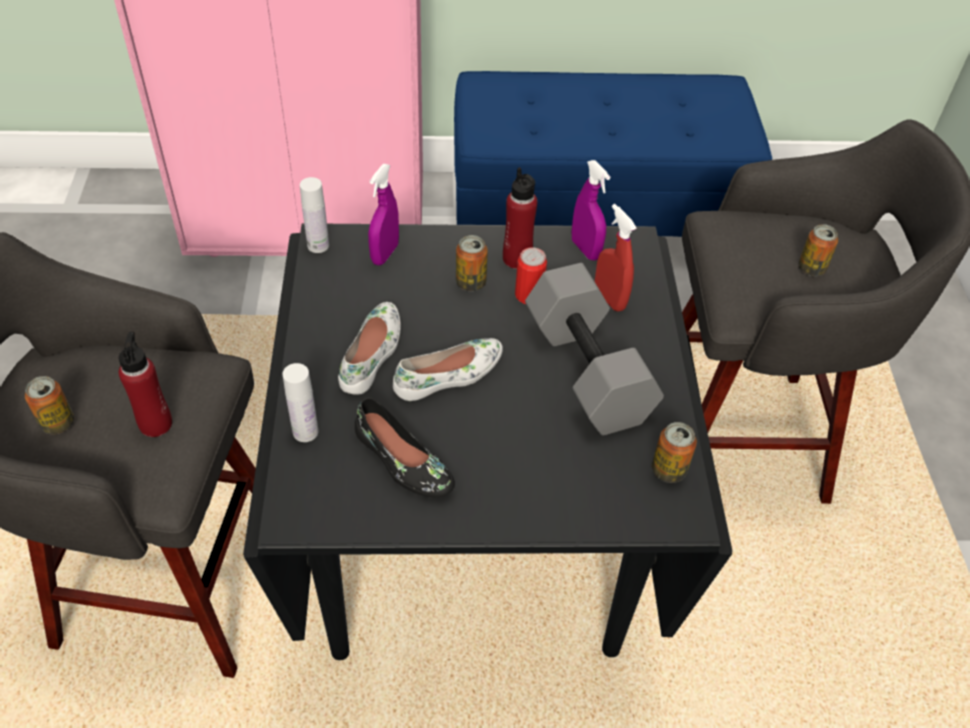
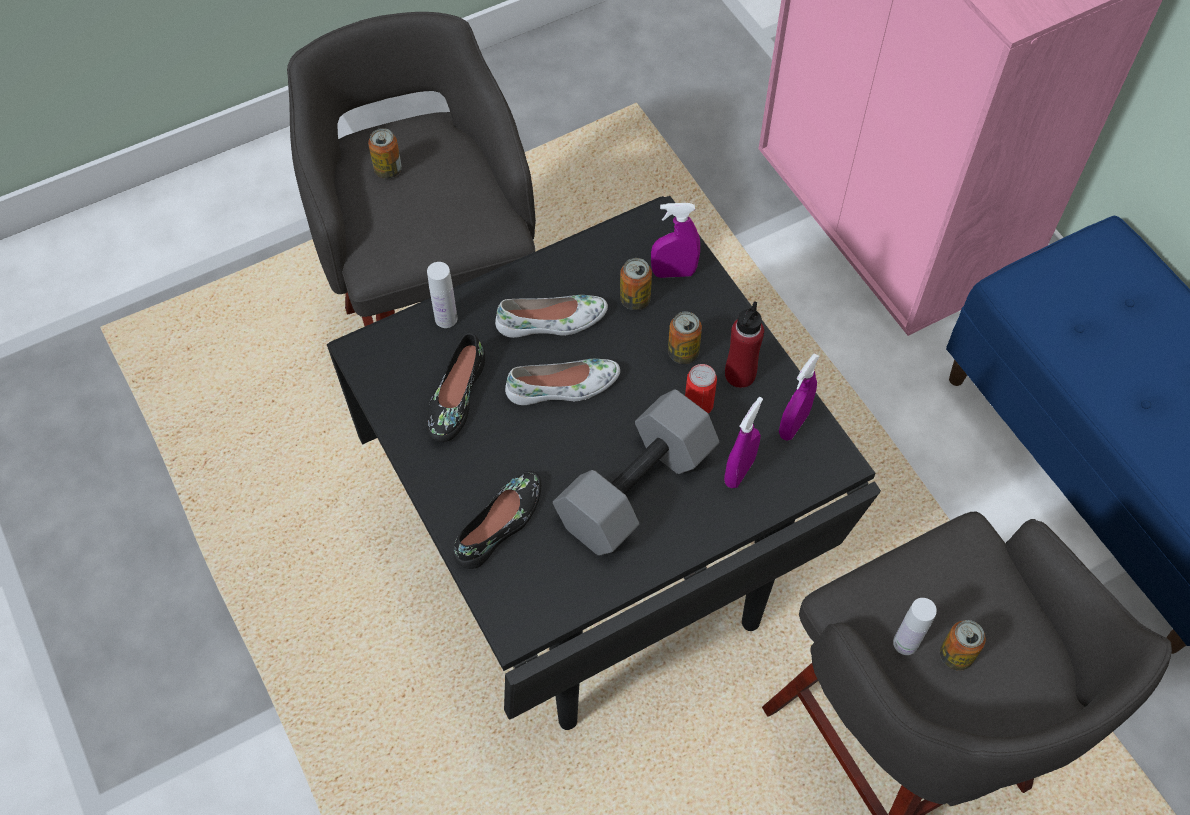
camera: 65 degrees right, 10 degrees up
red bottle [118,332,172,437] -> none
white bottle [300,177,329,253] -> white bottle moved to [893,598,937,655]
white shoe [393,338,503,401] -> white shoe turned 45 degrees counterclockwise [505,359,620,405]
red spray bottle [595,204,637,311] -> purple spray bottle [724,397,763,488]
can [652,422,697,483] -> can moved to [620,258,652,310]
none -> black shoe [453,471,541,569]

